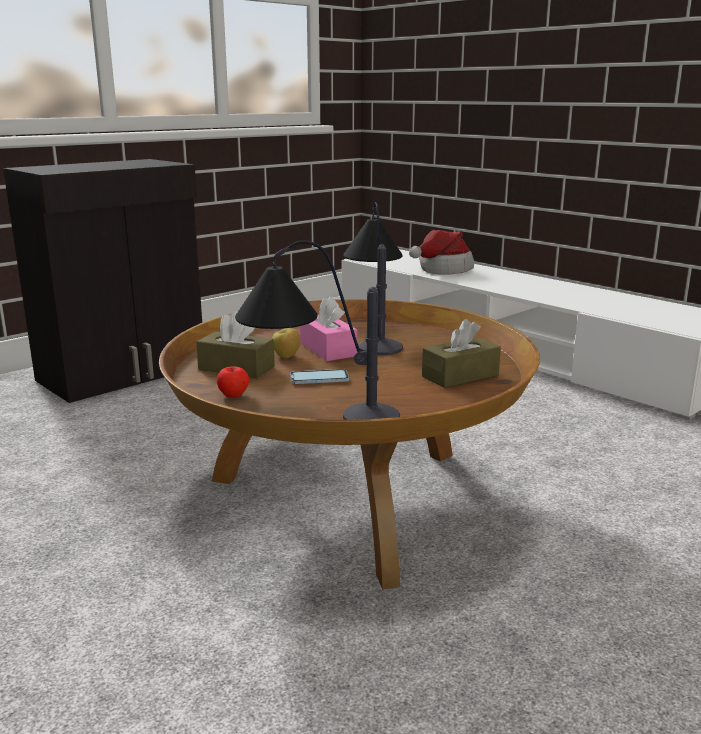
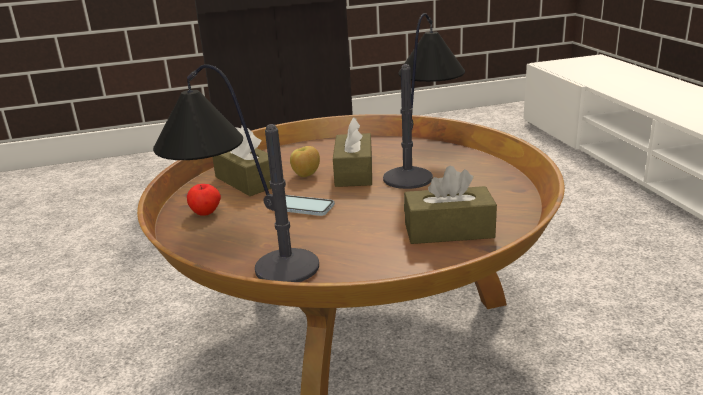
camera: 30 degrees right, 5 degrees up
pink tissue box [300,297,357,361] -> brown tissue box [333,117,372,187]
hat [409,230,474,275] -> none

